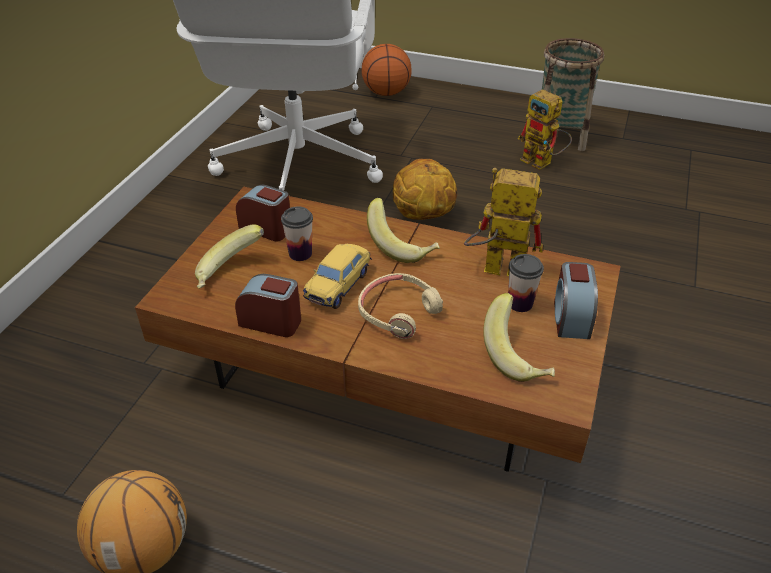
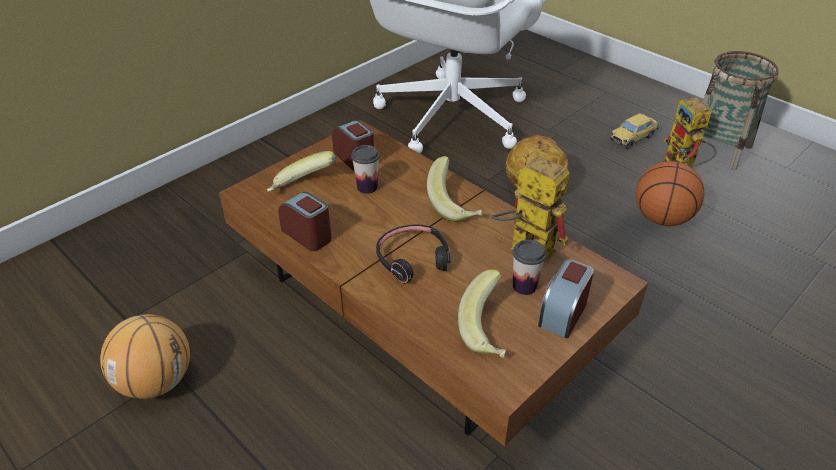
camera: 25 degrees right, 0 degrees up
toy car [303,244,372,309] -> toy car moved to [610,113,659,149]
beige headphones [358,273,443,339] -> black headphones [376,224,451,284]
basketball [361,44,412,96] -> basketball moved to [636,161,704,226]

